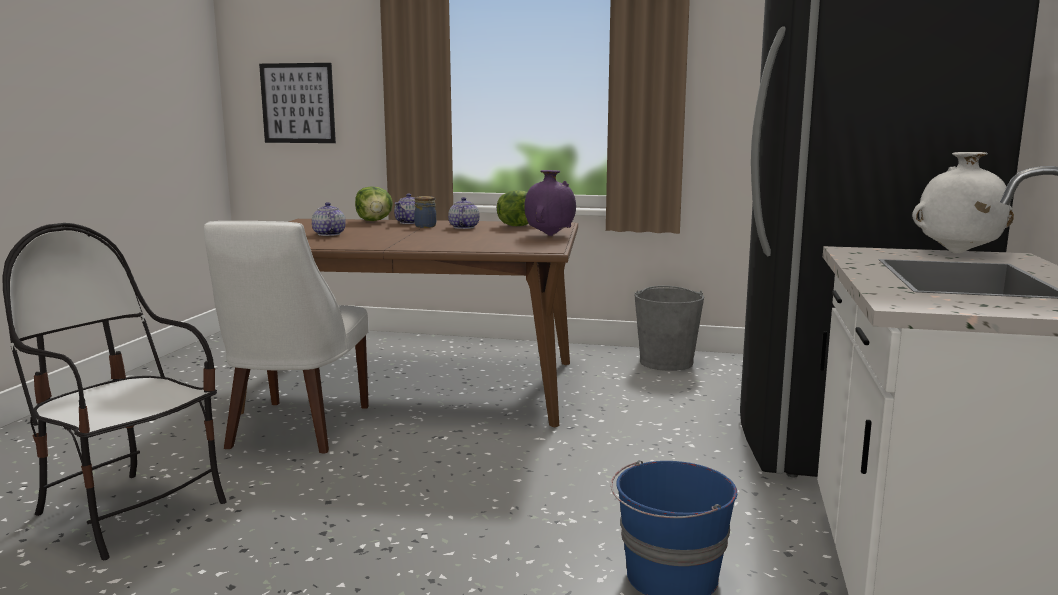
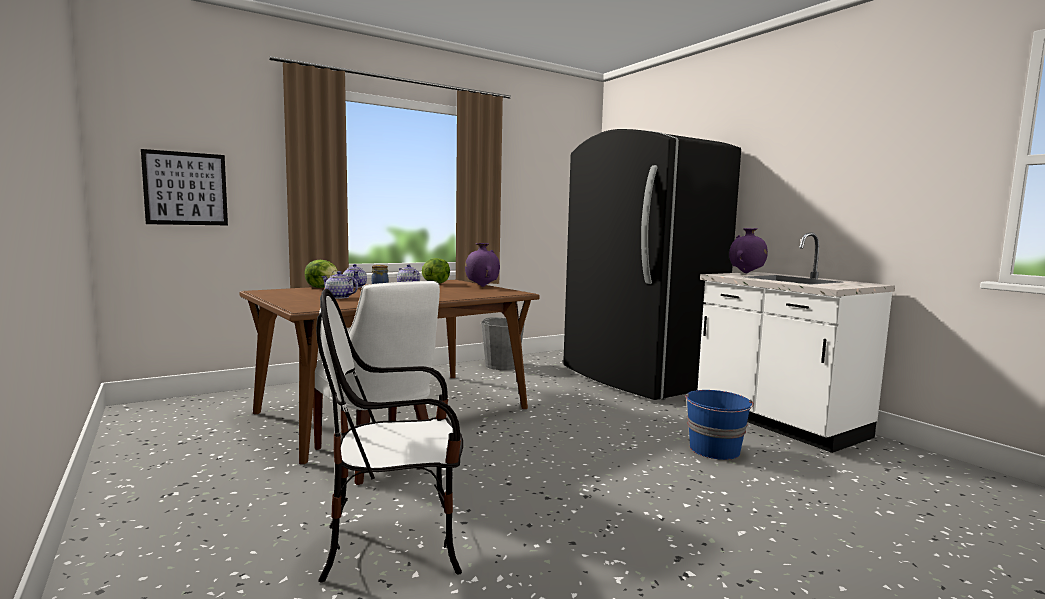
camera: 45 degrees left, 5 degrees down
white vase [912,152,1014,254] -> purple vase [729,228,768,273]

